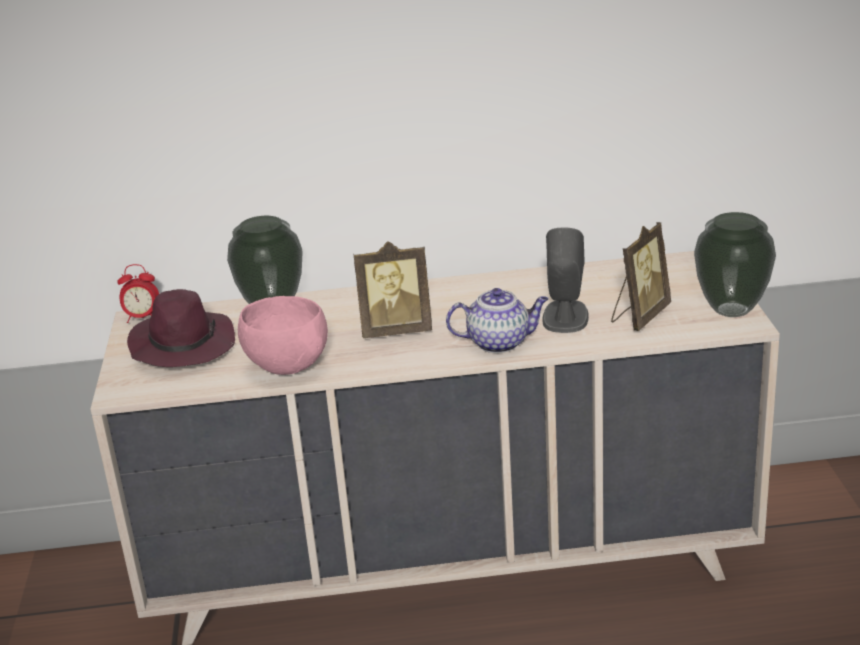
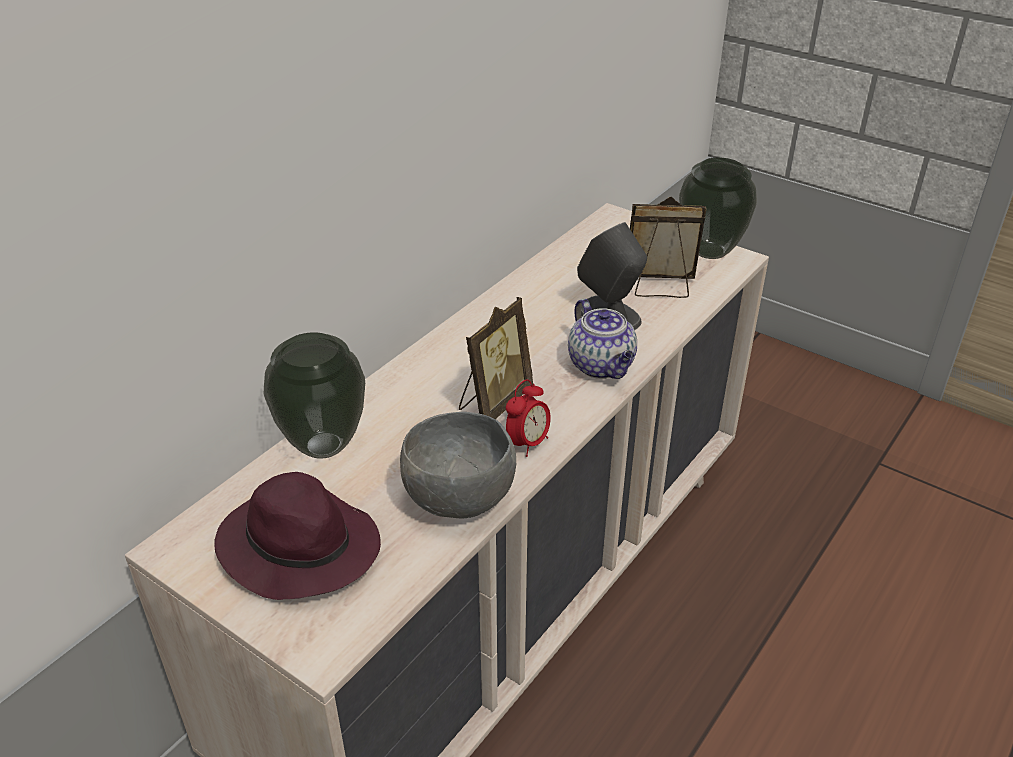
camera: 50 degrees left, 10 degrees up
alarm clock [117,264,159,323] -> alarm clock moved to [506,379,551,457]
pink bowl [238,296,328,375] -> grey bowl [400,412,516,519]
teapot [446,288,548,353] -> teapot turned 120 degrees clockwise [568,298,637,379]
picture frame [611,222,671,331] -> picture frame turned 75 degrees counterclockwise [630,196,707,298]

